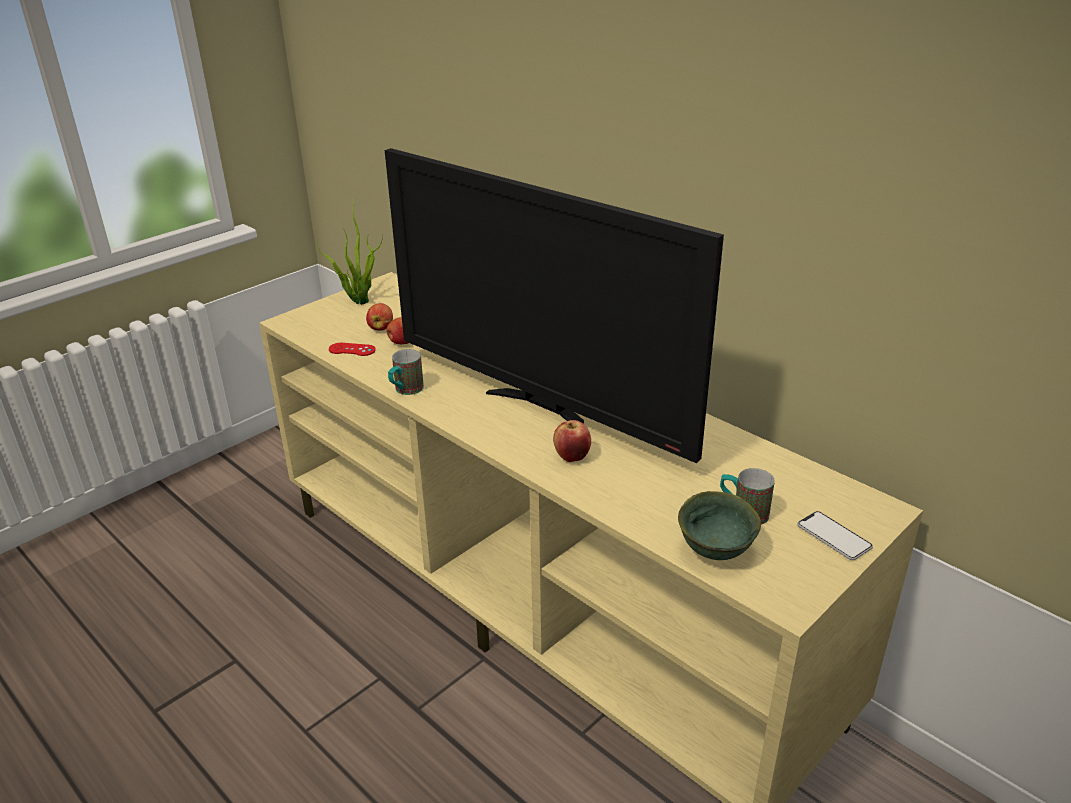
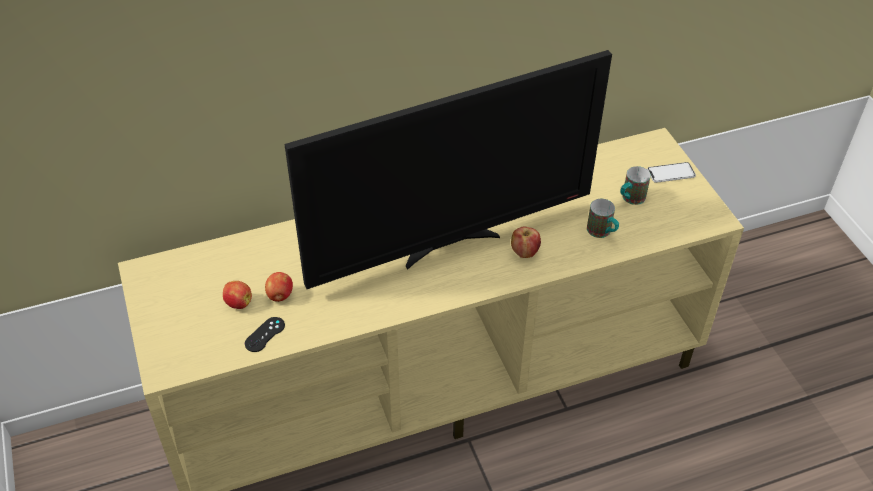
camera: 65 degrees left, 15 degrees up
potted plant [317,200,383,305] -> none
red game controller [329,343,376,356] -> black game controller [245,317,285,352]
mug [388,349,424,395] -> mug moved to [587,199,619,238]
green bowl [678,491,761,560] -> none

